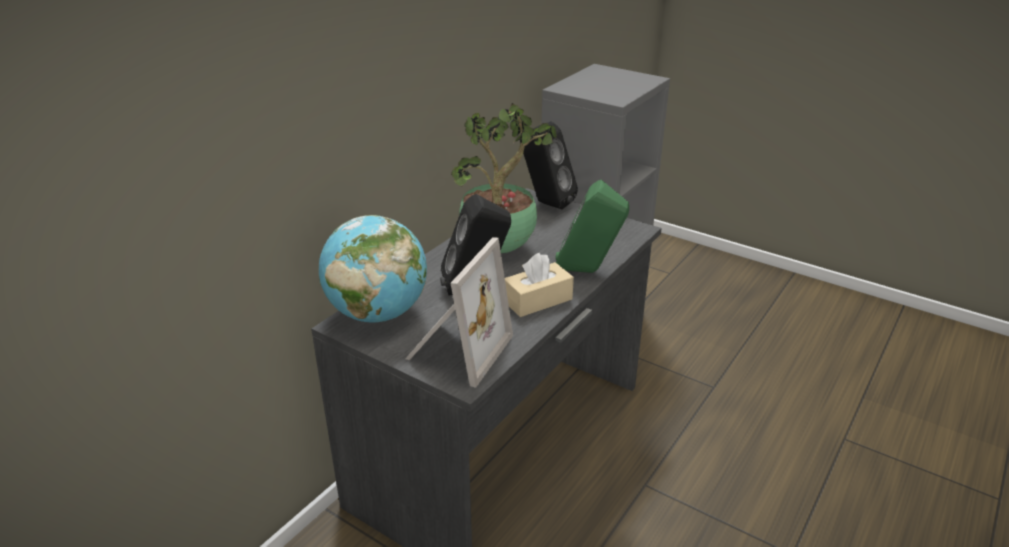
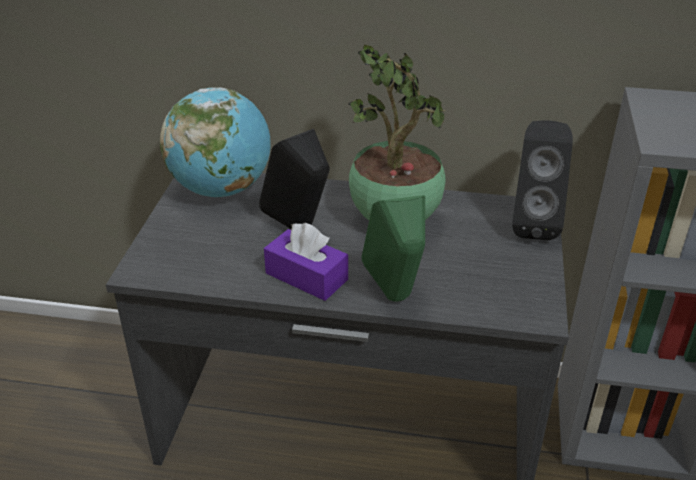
camera: 65 degrees right, 5 degrees up
picture frame [405,237,513,388] -> none
beige tissue box [505,253,574,317] -> purple tissue box [264,223,348,301]

